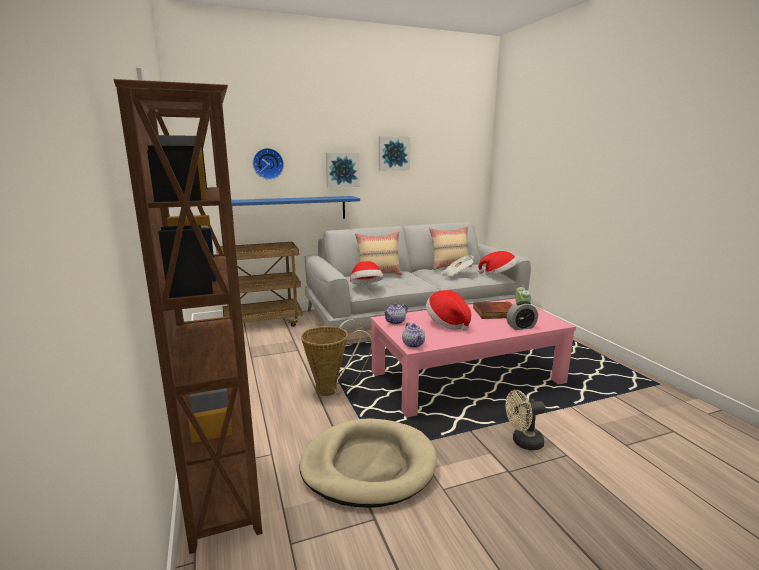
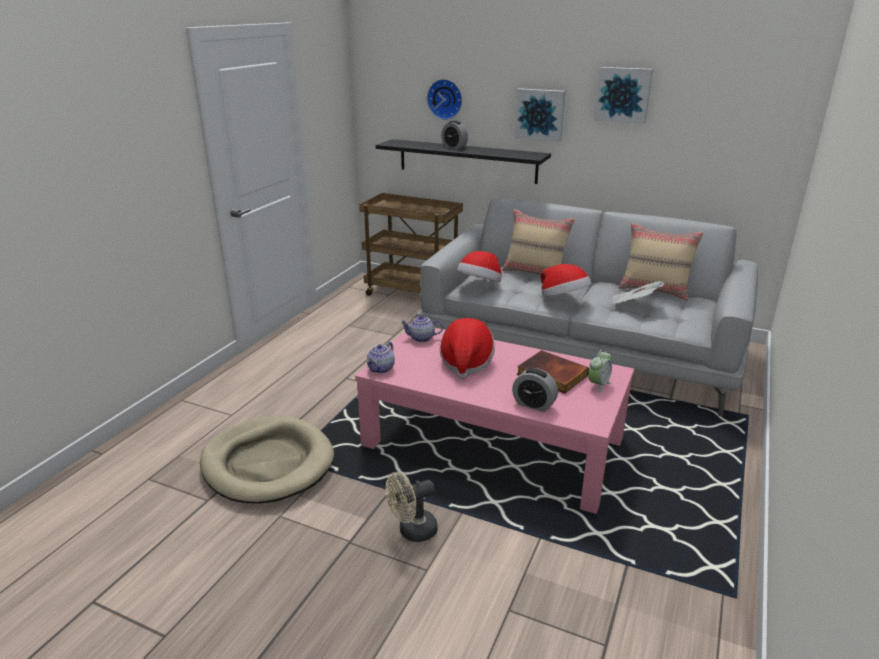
camera: 45 degrees right, 10 degrees up
brown bookcase [114,79,262,554] -> none
blue shelf [231,196,360,224] -> black shelf [376,139,551,184]
basket [301,319,372,396] -> none
hat [478,251,518,276] -> hat moved to [541,264,591,297]
beige fan [505,390,546,450] -> beige fan turned 60 degrees counterclockwise [386,472,438,542]
none -> alarm clock [441,121,468,149]

